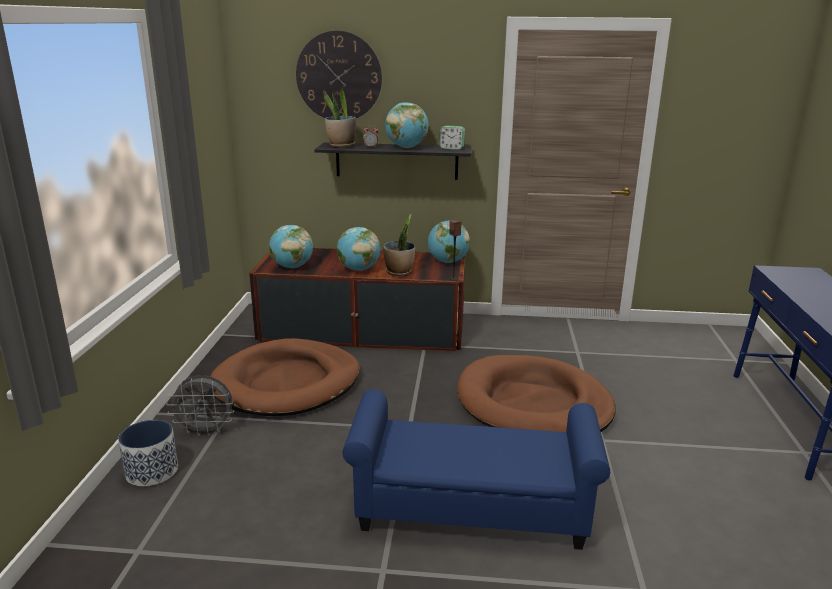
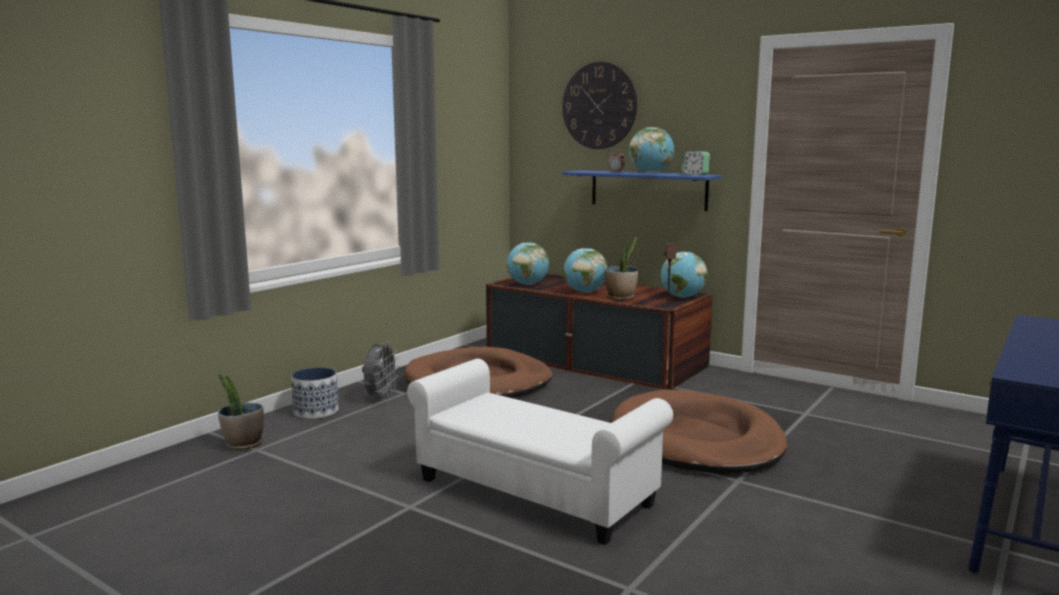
camera: 30 degrees right, 10 degrees down
grey fan [166,375,234,436] -> grey fan turned 105 degrees counterclockwise [362,341,399,400]
black shelf [315,142,472,180] -> blue shelf [562,170,722,211]
potted plant [323,88,356,147] -> potted plant moved to [218,373,264,450]
blue ottoman [342,389,610,550] -> white ottoman [407,359,673,545]

